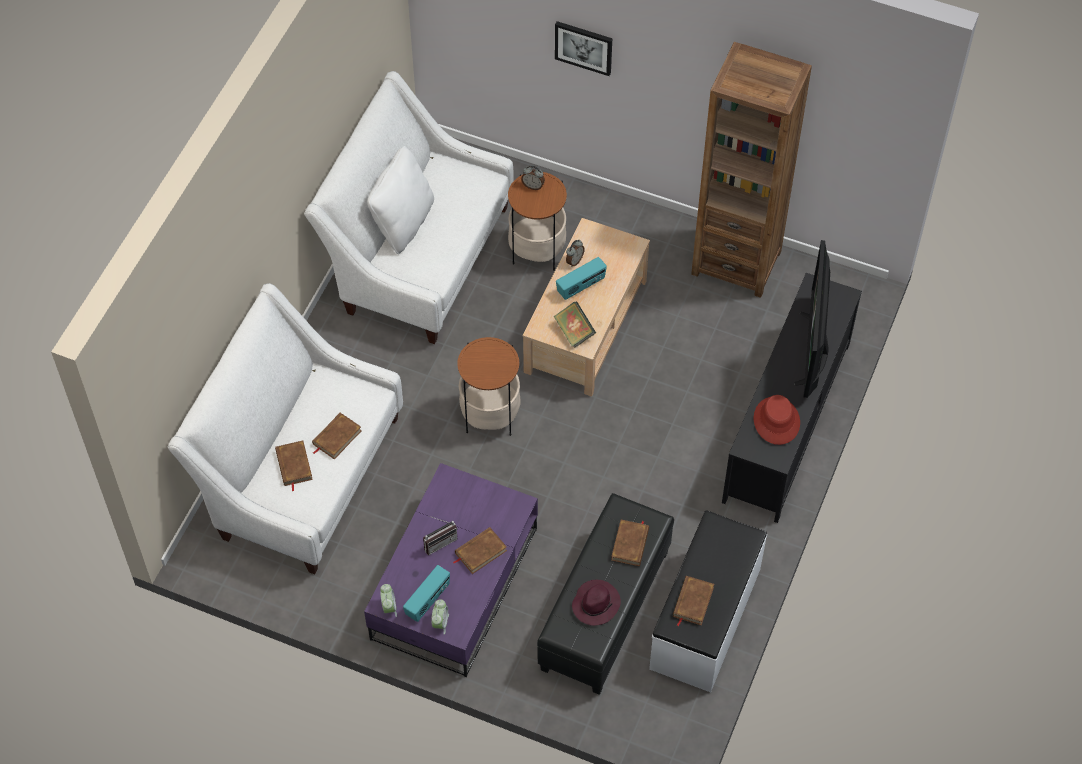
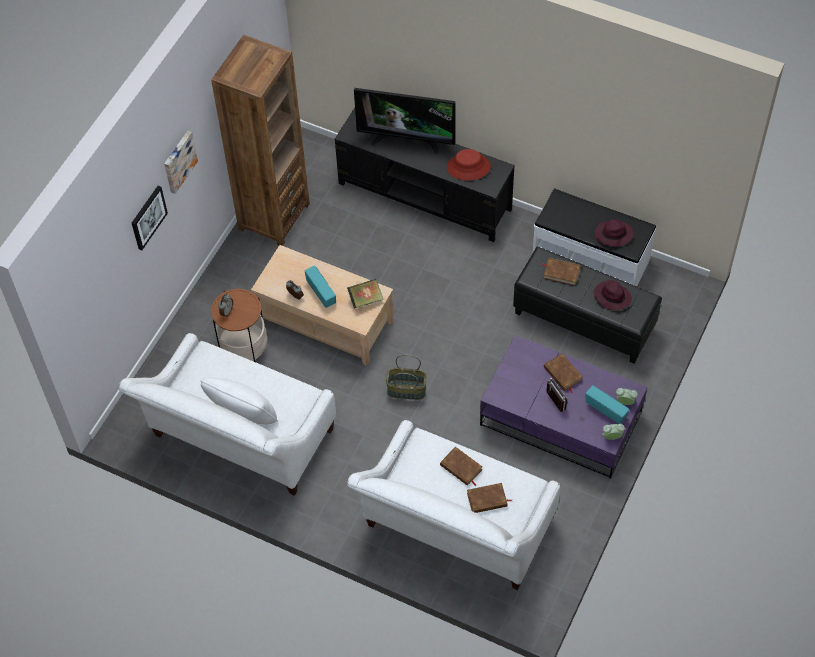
camera: 85 degrees left, 0 degrees up
side table [457,337,520,436] -> basket [386,355,426,400]
brown book [673,576,714,627] -> purple hat [595,219,633,247]
none -> picture [164,131,198,194]

